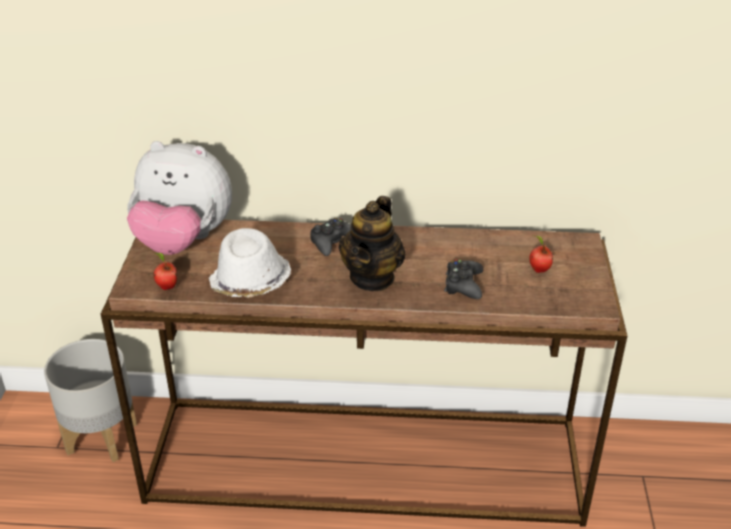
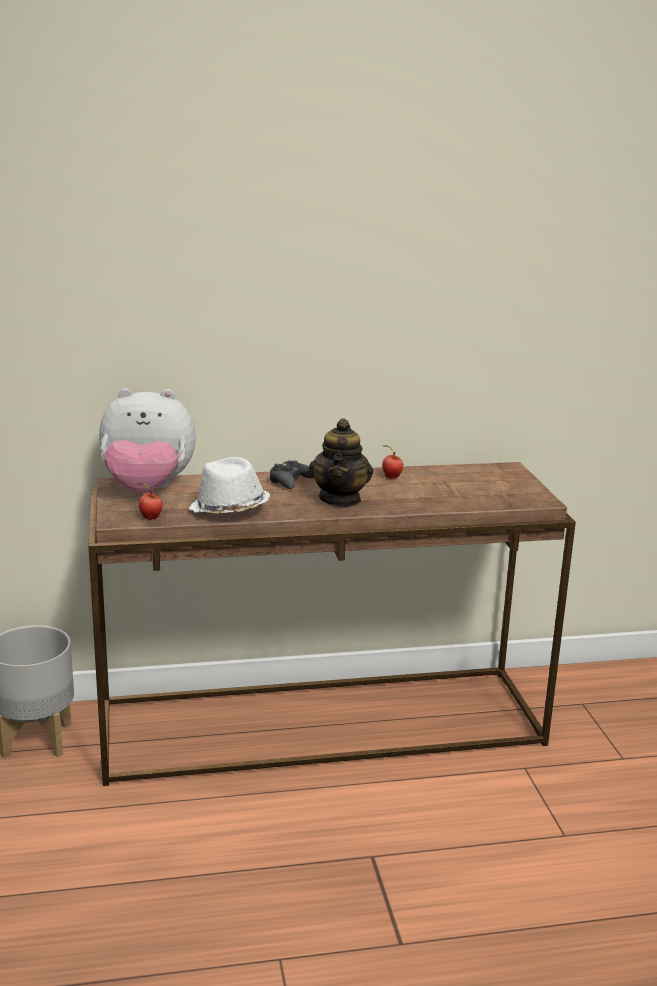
camera: 15 degrees left, 15 degrees down
black game controller [444,259,483,299] -> none
apple [529,235,553,273] -> apple moved to [382,445,403,479]

